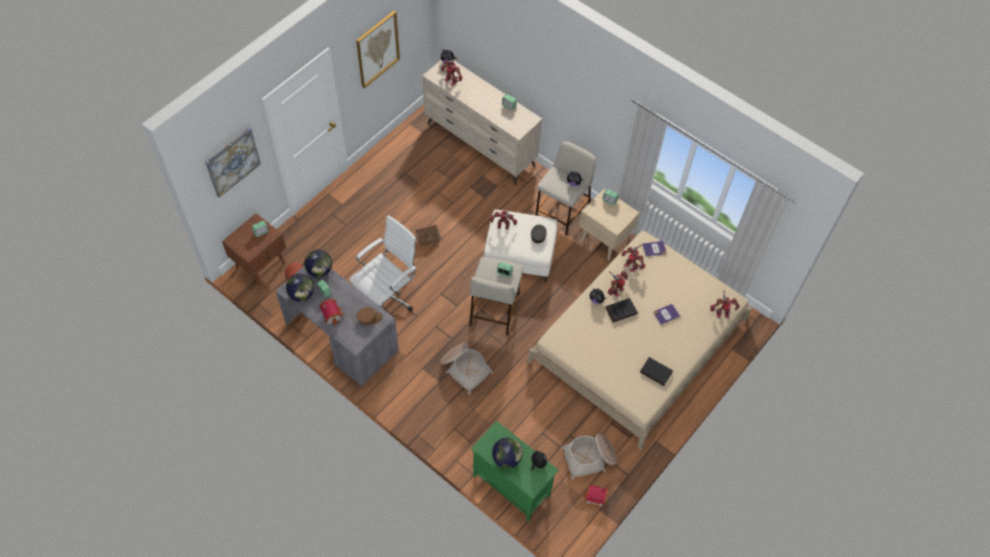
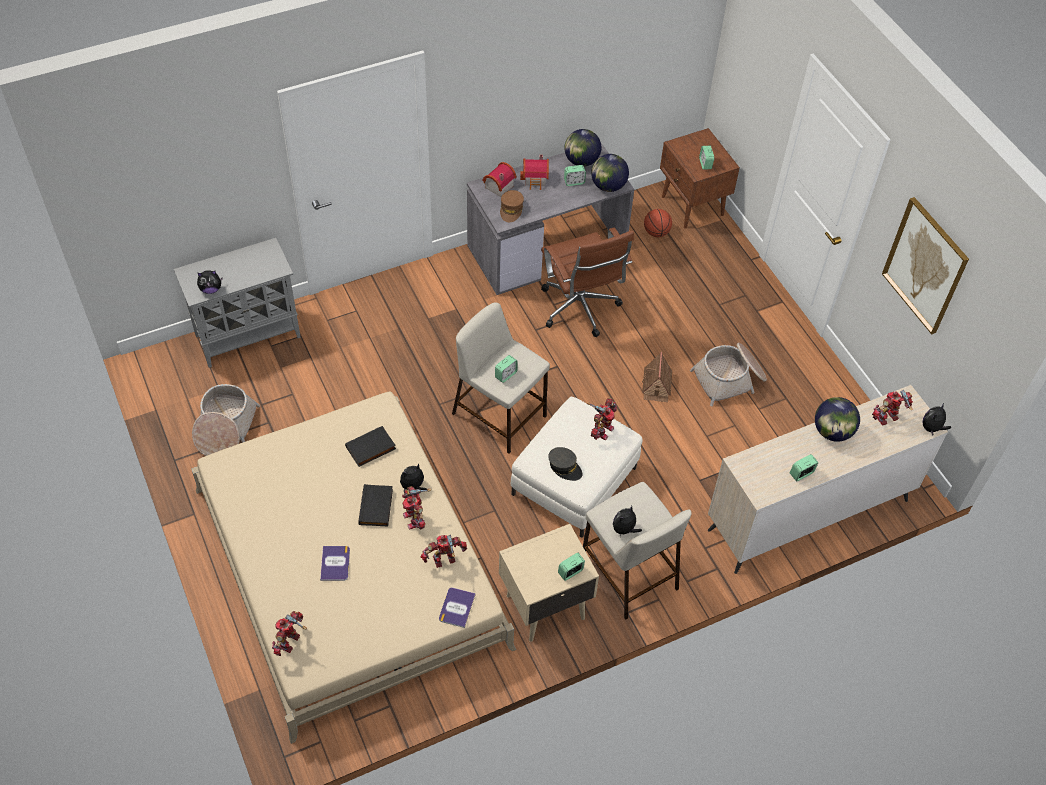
camera: 115 degrees right, 5 degrees down
picture [205,127,261,198] -> none
white office chair [349,215,417,311] -> brown office chair [541,228,634,337]
basket [441,343,493,394] -> basket moved to [690,343,767,407]
green cabinet [471,421,558,522] -> grey cabinet [174,238,301,368]
globe [492,438,523,469] -> globe moved to [815,397,860,442]
toy house [584,484,608,510] -> toy house moved to [482,162,517,197]
black book [640,357,673,386] -> black book moved to [345,426,396,467]

